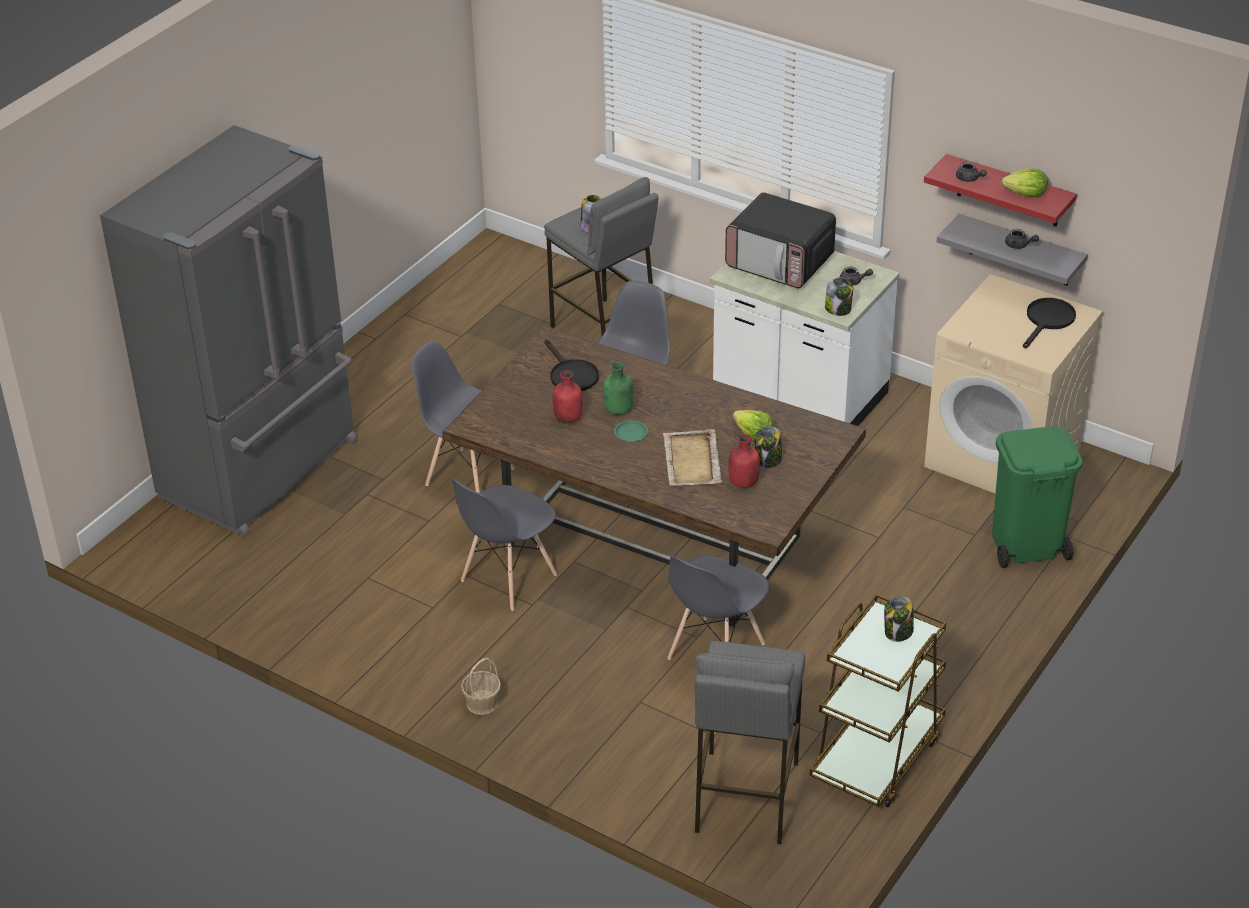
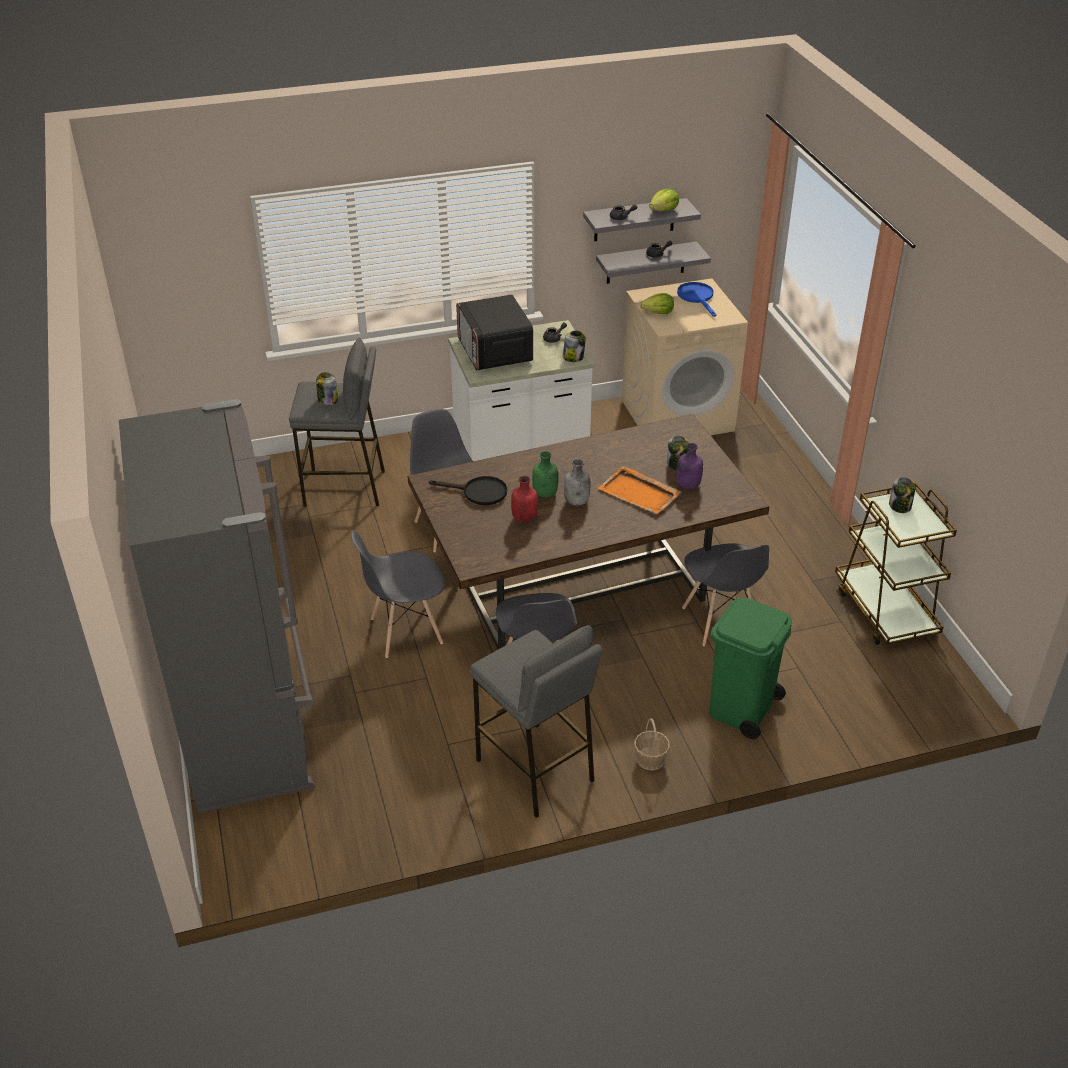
camera: 50 degrees left, 0 degrees up
green plate [614,420,648,441] -> grey bottle [564,459,590,506]
beige tray [663,429,722,486] -> orange tray [598,466,682,514]
grey stool [695,641,805,844] -> grey stool moved to [470,625,602,818]
microwave [725,192,836,288] -> microwave turned 90 degrees clockwise [456,294,533,370]
red bottle [729,434,760,488] -> purple bottle [676,443,703,489]
lettuce [733,410,773,442] -> lettuce moved to [640,293,674,314]
red shelf [924,154,1077,227] -> grey shelf [583,198,701,241]
green trash can [992,426,1083,568] -> green trash can moved to [709,598,792,739]
black frying pan [1023,298,1076,348] -> blue frying pan [677,282,716,317]

